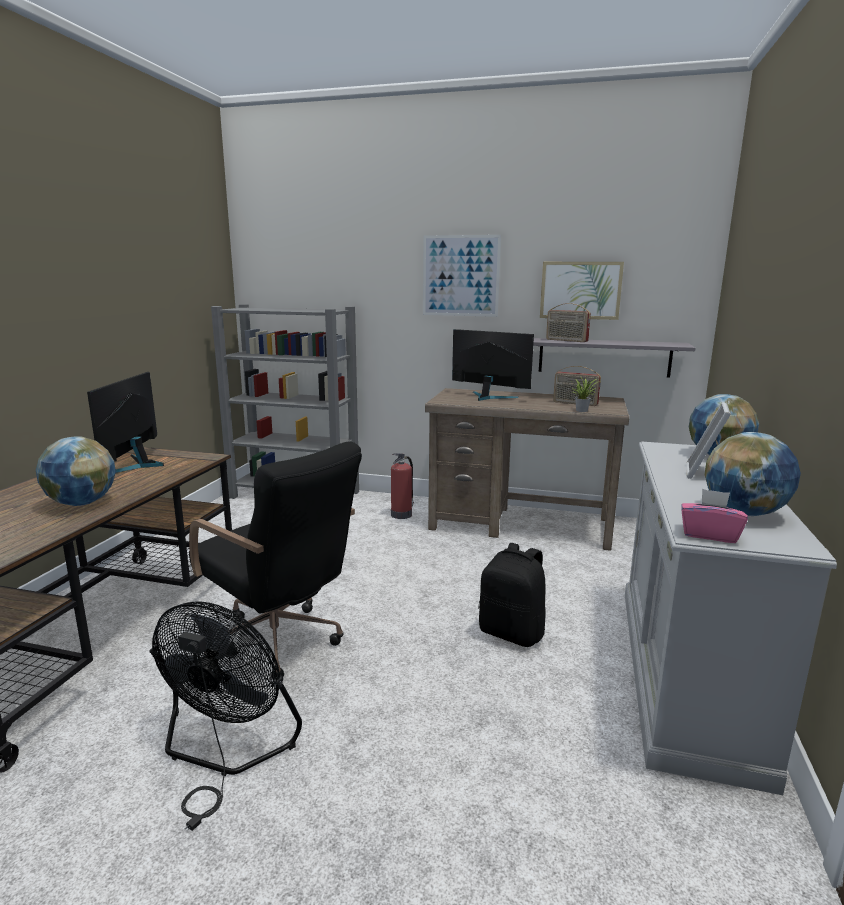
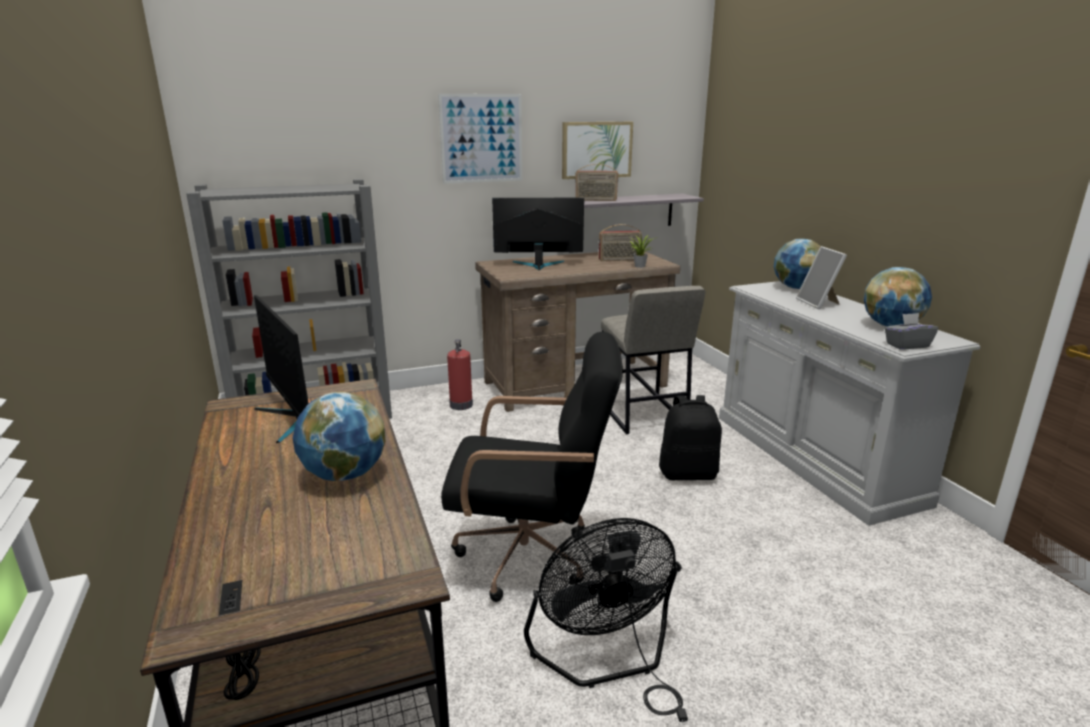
camera: 35 degrees left, 5 degrees up
pink tissue box [681,489,748,543] -> grey tissue box [884,313,938,350]
none -> grey chair [601,286,706,434]

